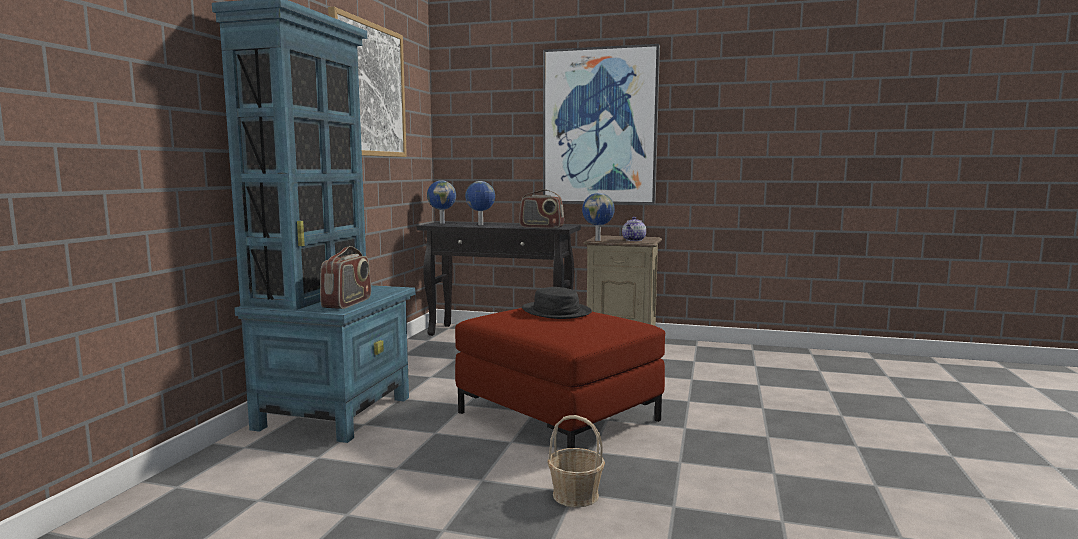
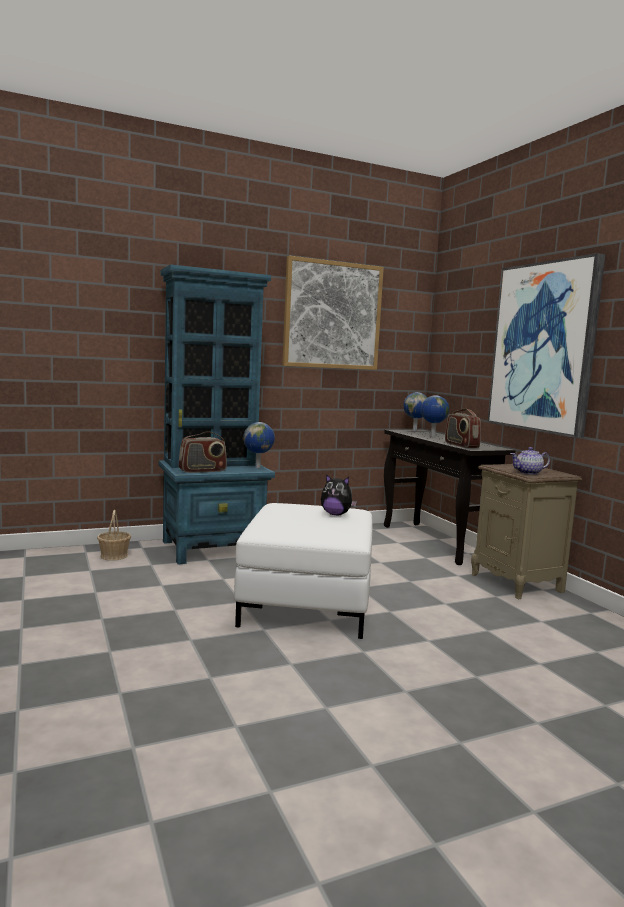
camera: 50 degrees right, 0 degrees up
red ottoman [455,308,665,448] -> white ottoman [234,503,372,639]
black hat [522,287,592,319] -> plush toy [321,474,357,515]
basket [547,415,605,507] -> basket moved to [97,510,131,561]
globe [582,193,615,241] -> globe moved to [243,422,275,468]

